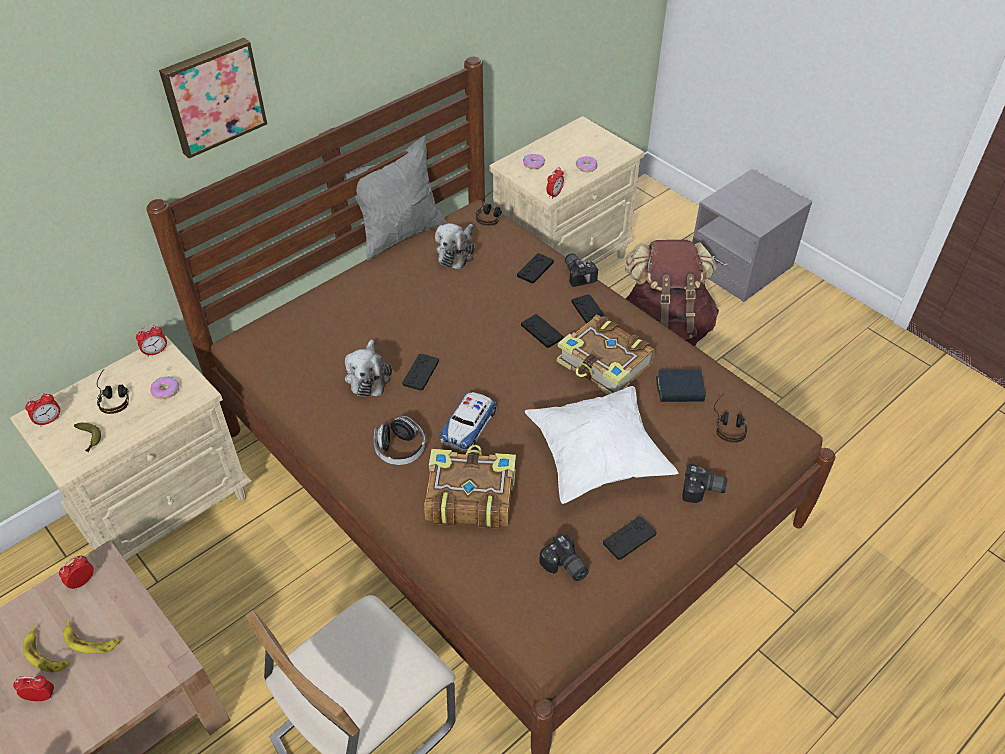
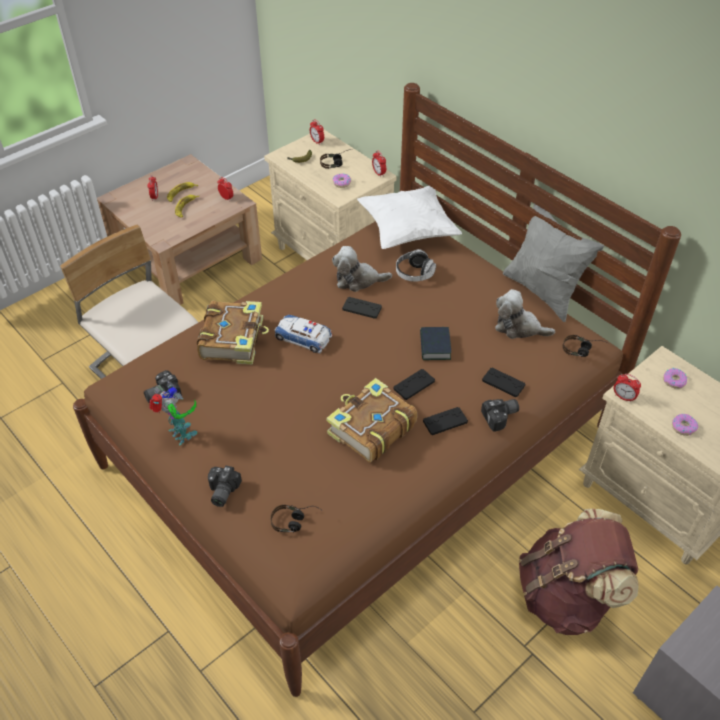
camera: 90 degrees right, 0 degrees up
picture [159,38,267,159] -> none
headphones [374,416,425,465] -> headphones moved to [396,249,436,282]
white pillow [525,386,678,504] -> white pillow moved to [357,186,462,249]
black game controller [603,516,656,560] -> toy robot [149,381,197,445]
book [656,370,706,402] -> book moved to [420,327,451,360]

